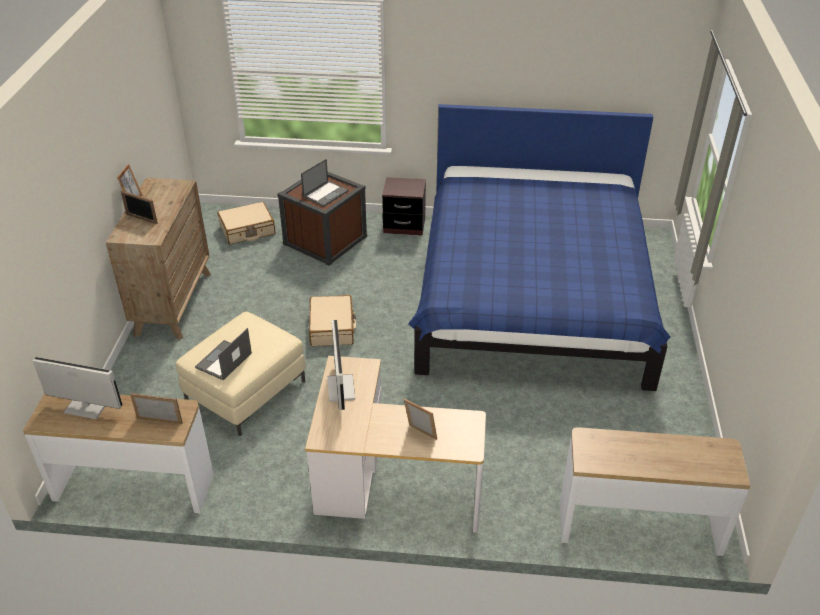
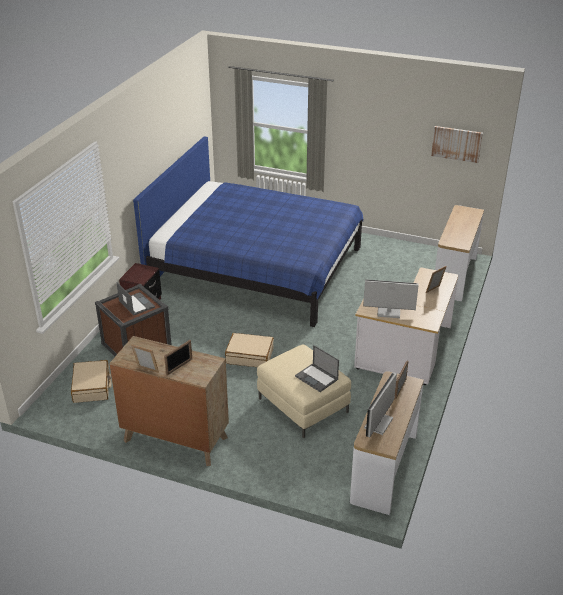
camera: 75 degrees left, 5 degrees down
none -> picture [431,126,483,163]

